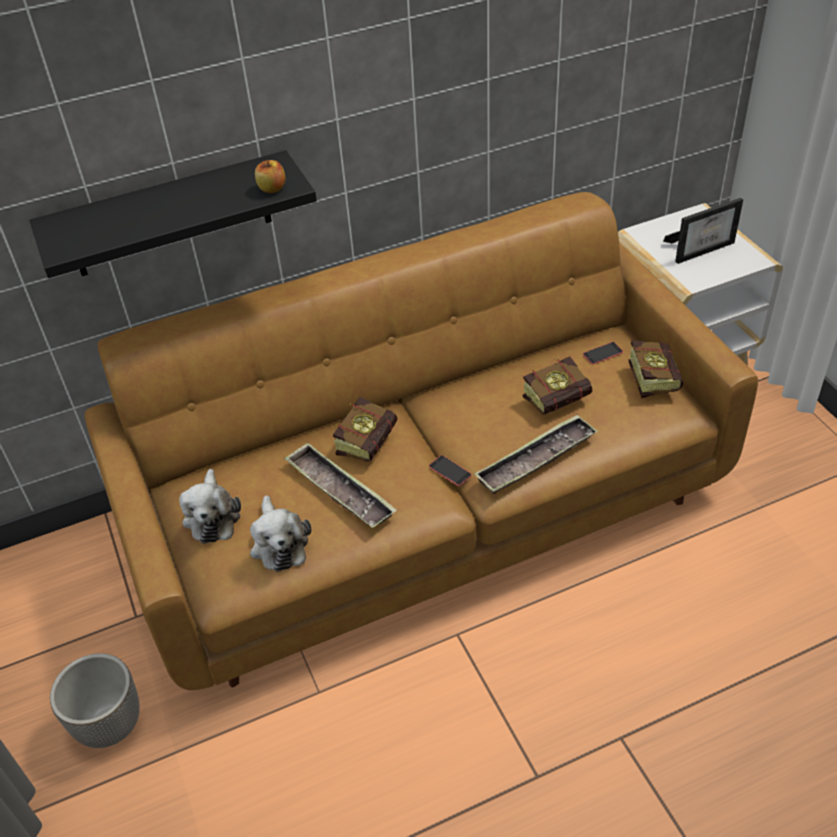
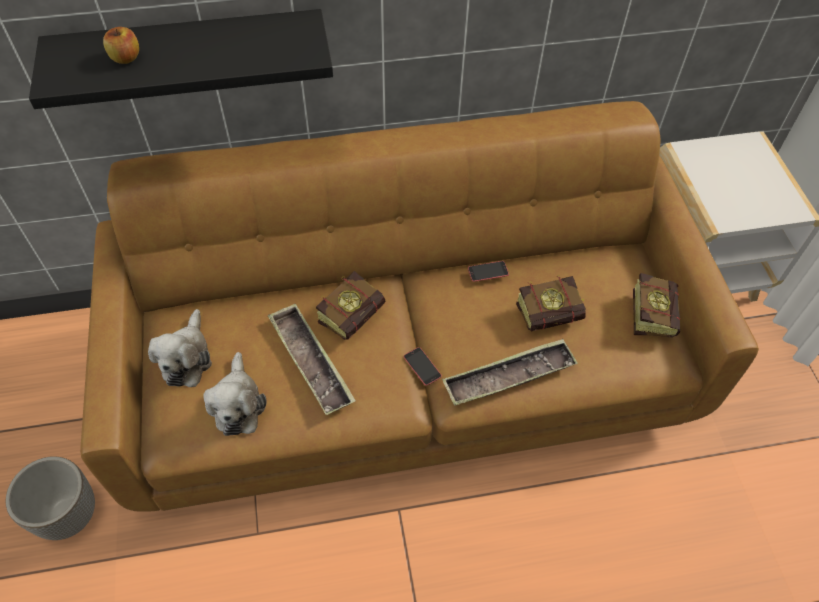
camera: 10 degrees right, 10 degrees up
apple [255,160,286,193] -> apple moved to [103,27,139,64]
phone [583,342,623,364] -> phone moved to [468,261,509,282]
picture frame [663,198,743,264] -> none

